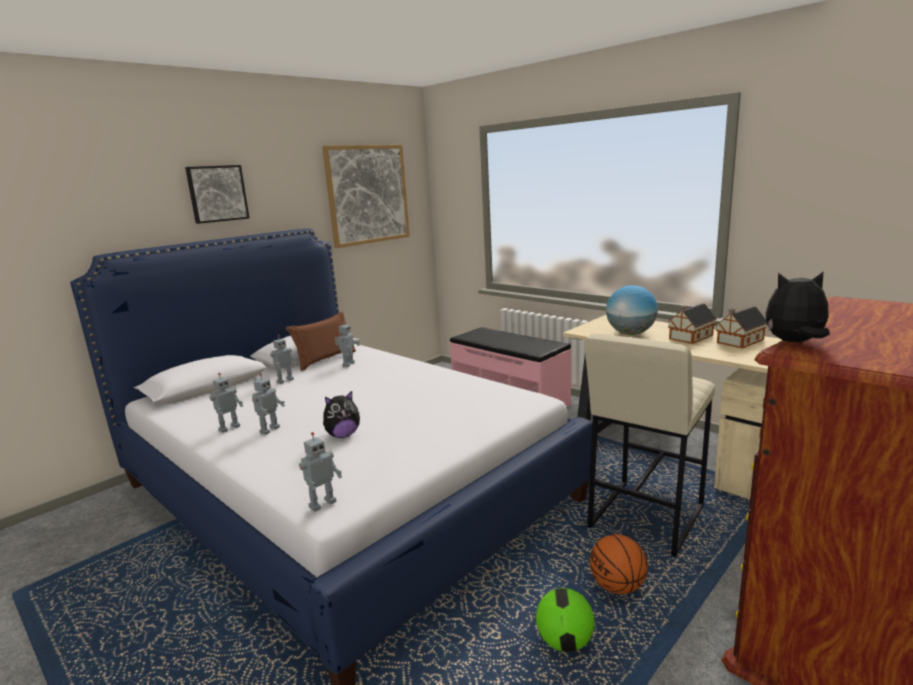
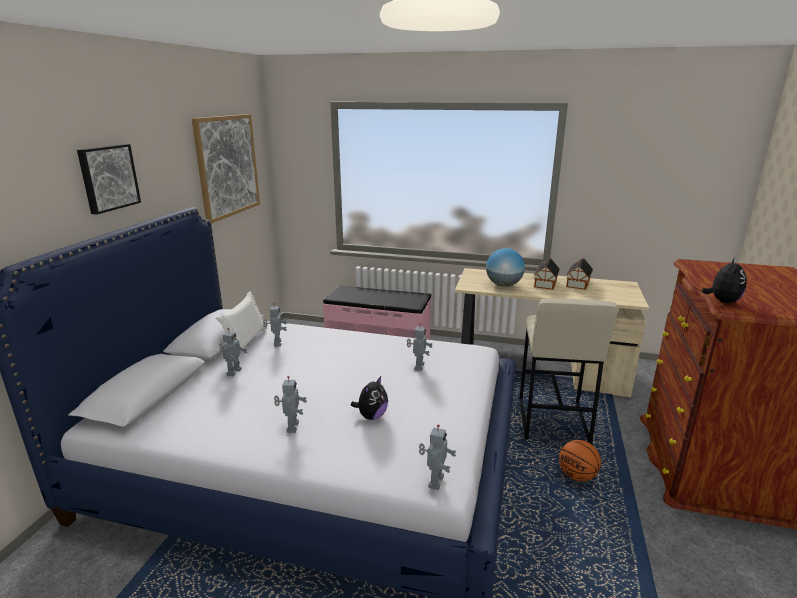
camera: 30 degrees left, 5 degrees up
toy robot [210,373,243,433] -> toy robot moved to [407,323,432,371]
brown pillow [286,312,356,371] -> white pillow [216,292,267,357]
football [536,588,595,652] -> none
plush toy [765,271,830,342] -> plush toy turned 135 degrees clockwise [702,258,747,303]

